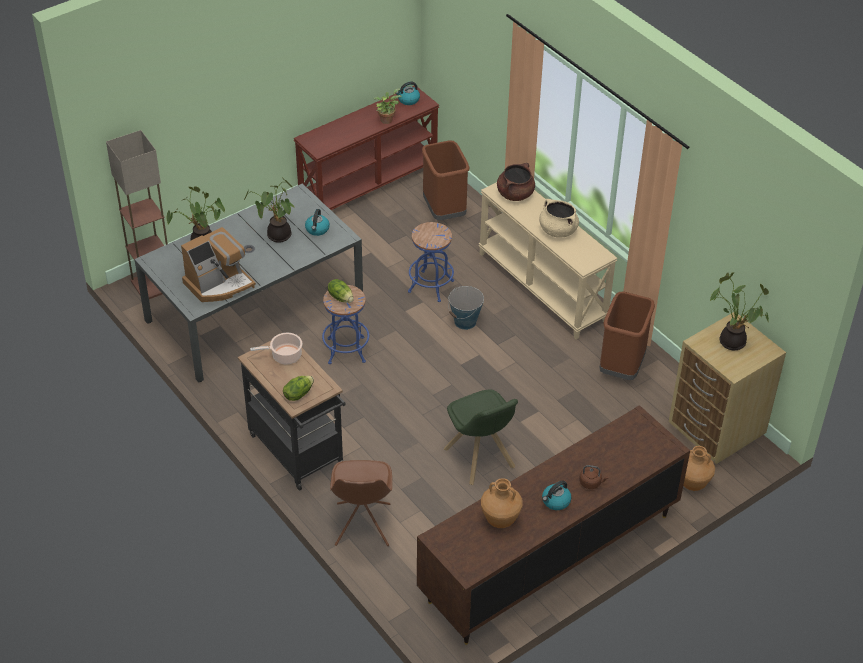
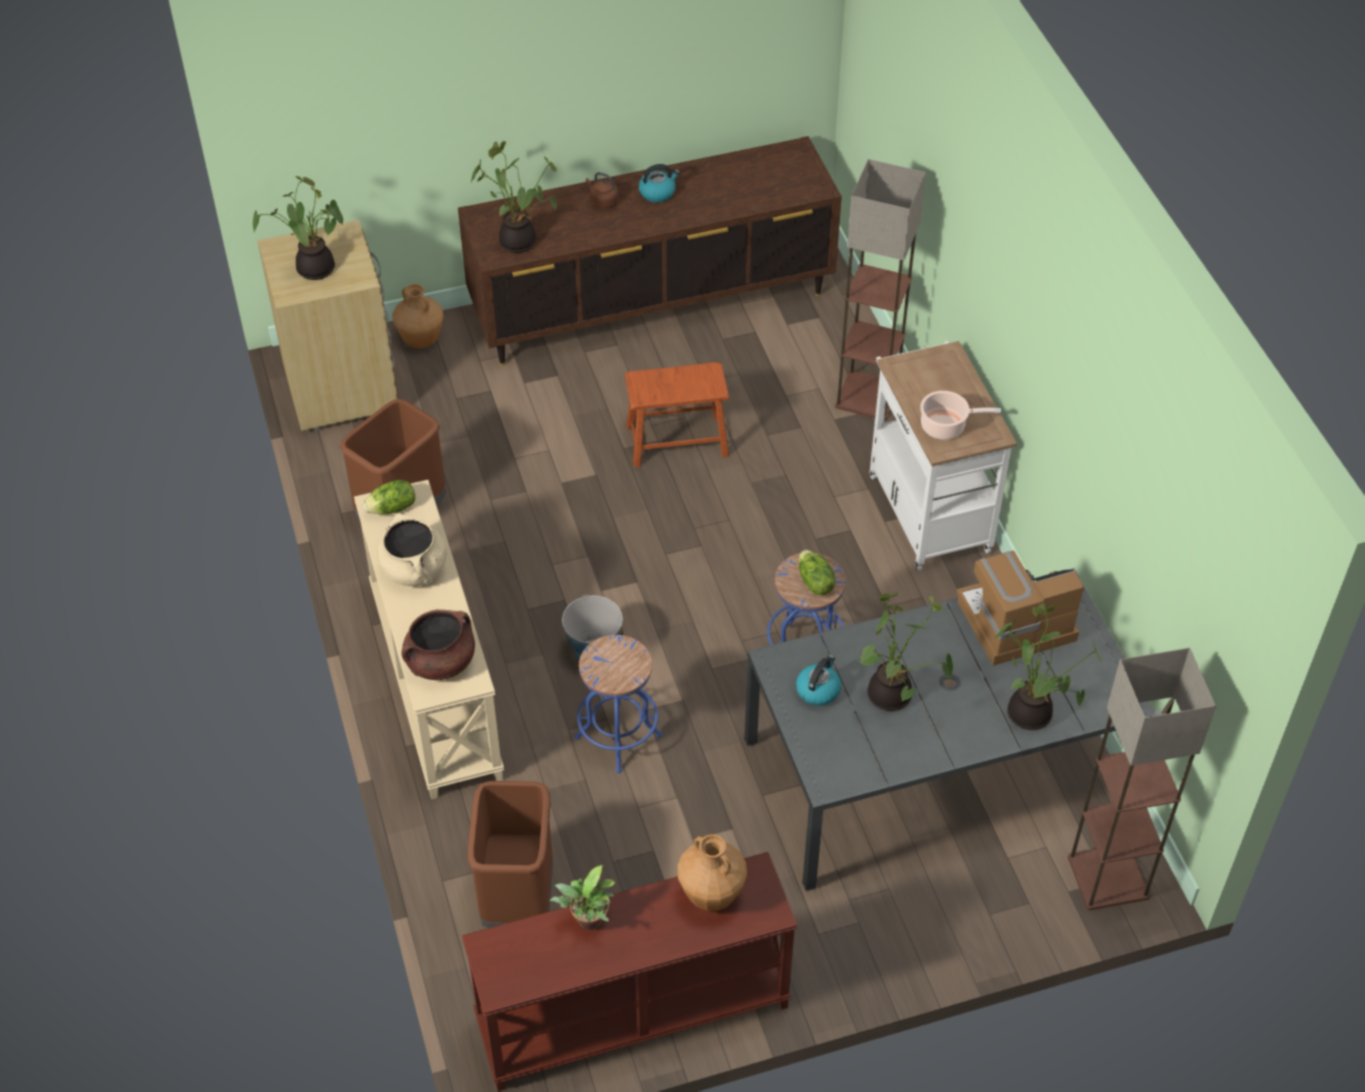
camera: 160 degrees left, 5 degrees up
black cart [238,332,346,491] -> white cart [869,341,1017,571]
lettuce [283,376,314,401] -> lettuce moved to [363,480,415,515]
brown chair [330,460,392,546] -> floor lamp [835,159,926,421]
kettle [396,82,420,105] -> none
green chair [444,390,518,485] -> brown stool [625,362,729,467]
brown vase [481,478,523,528] -> brown vase moved to [677,834,747,911]
none -> potted plant [471,141,557,253]

